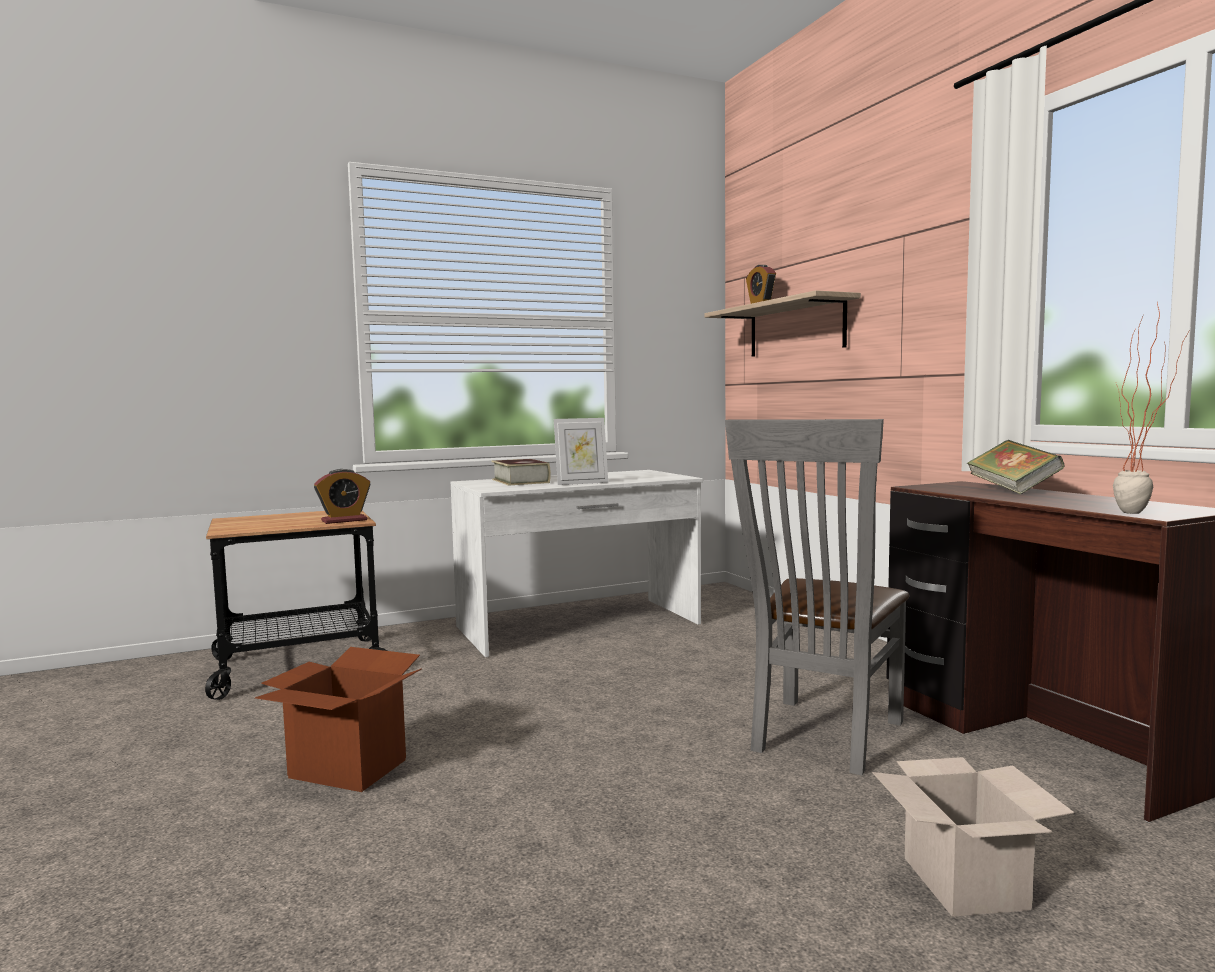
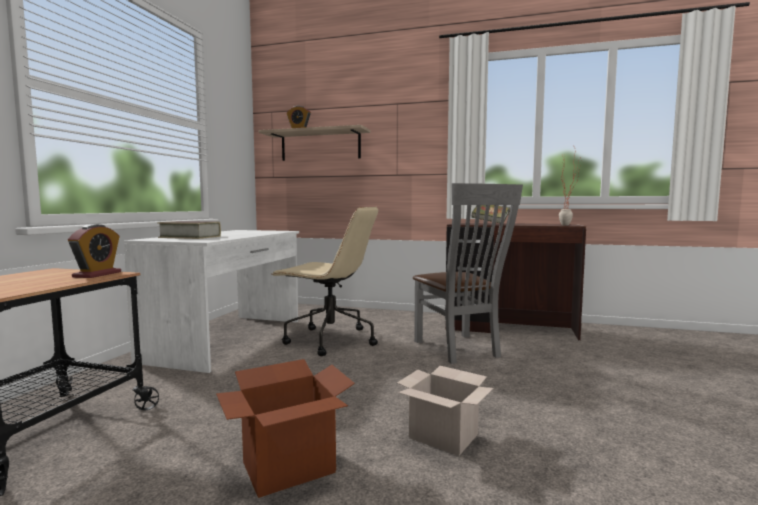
camera: 50 degrees left, 0 degrees up
picture frame [554,418,608,485] -> none
cardboard box [872,757,1074,917] -> cardboard box moved to [397,366,494,456]
none -> beige office chair [271,207,378,356]

